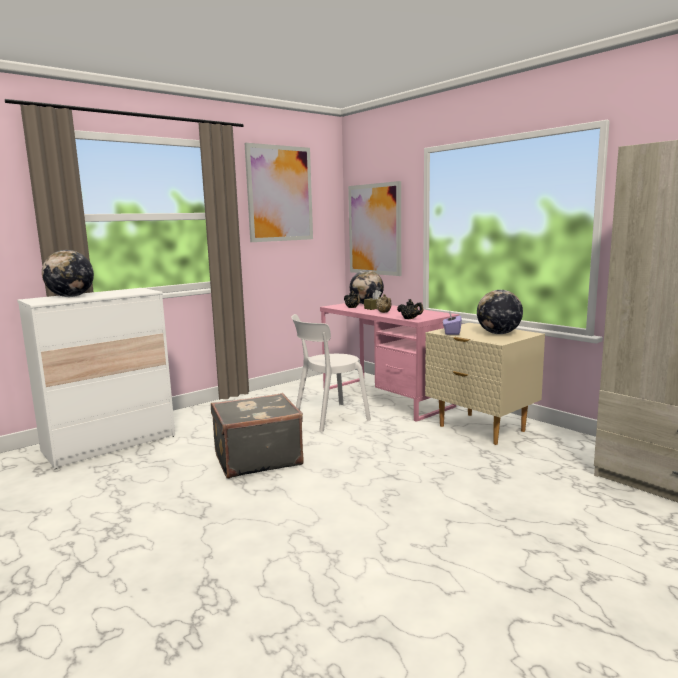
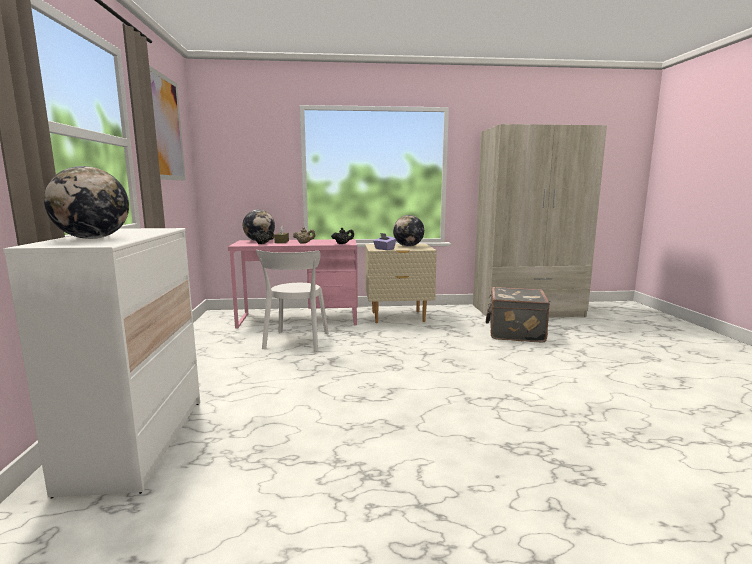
camera: 55 degrees left, 0 degrees up
grey suitcase [211,393,303,479] -> grey suitcase moved to [485,287,550,343]
picture [348,181,401,276] -> none

